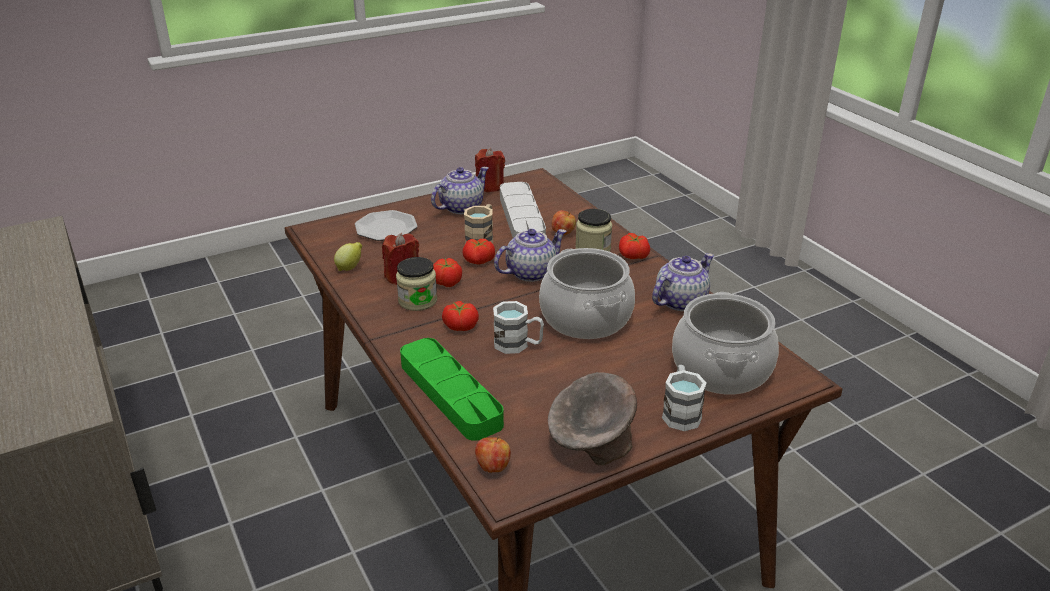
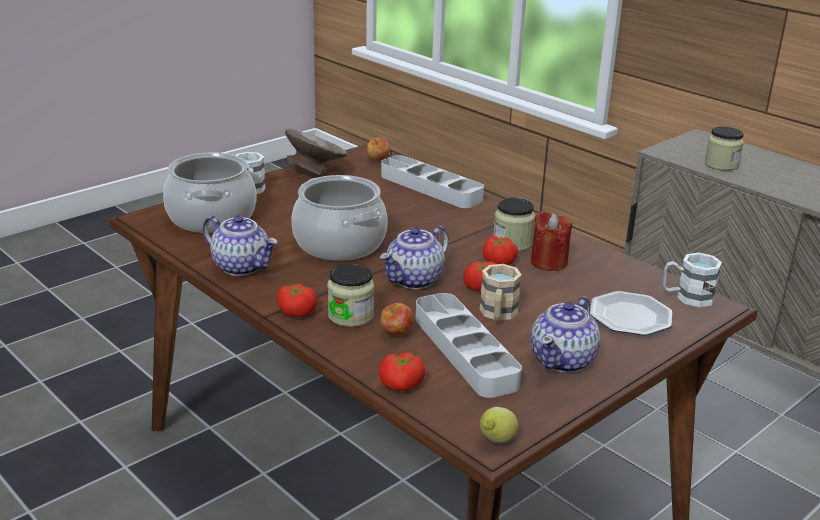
camera: 165 degrees right, 5 degrees down
lemon [334,242,362,271] -> lemon moved to [480,407,519,443]
green tray [400,338,504,441] -> grey tray [381,155,484,208]
tomato [442,301,479,331] -> tomato moved to [379,352,425,391]
red candle [475,148,505,192] -> none
white mug [493,301,544,354] -> white mug moved to [663,253,722,308]
teapot [652,253,714,311] -> teapot turned 90 degrees counterclockwise [203,215,278,276]
none -> jar [705,127,744,171]

